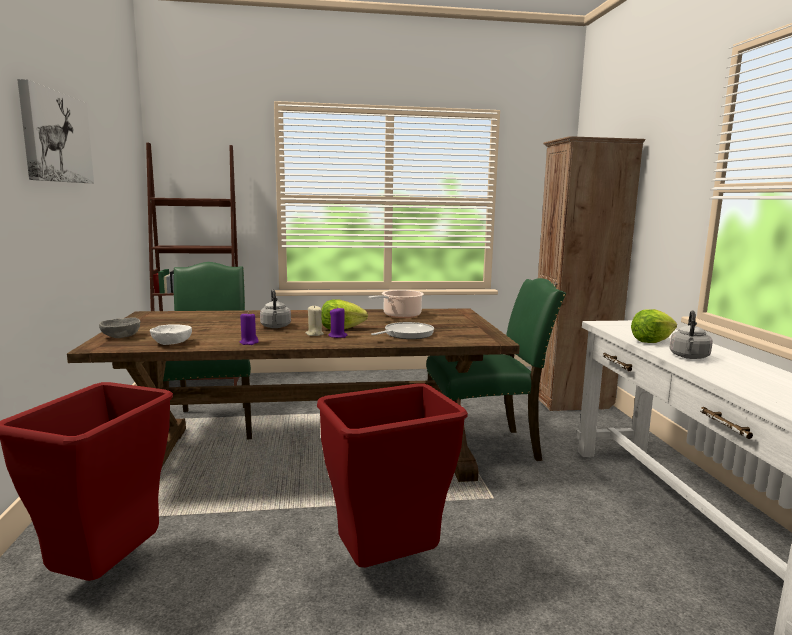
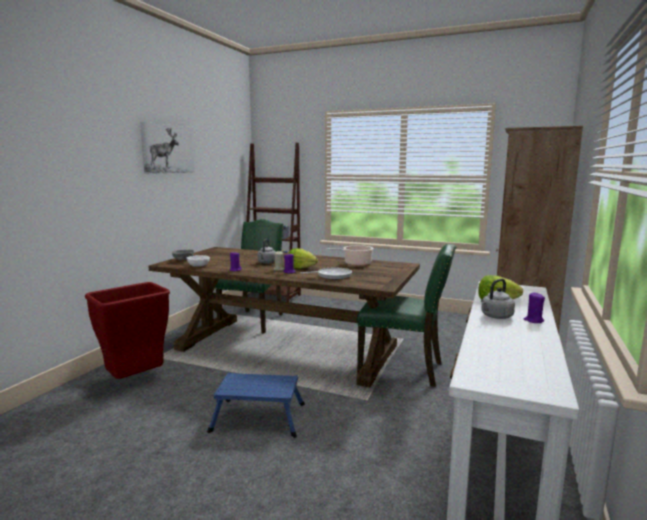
camera: 30 degrees right, 0 degrees up
red trash can [317,383,468,567] -> blue step ladder [207,373,305,438]
none -> purple candle [524,292,545,323]

